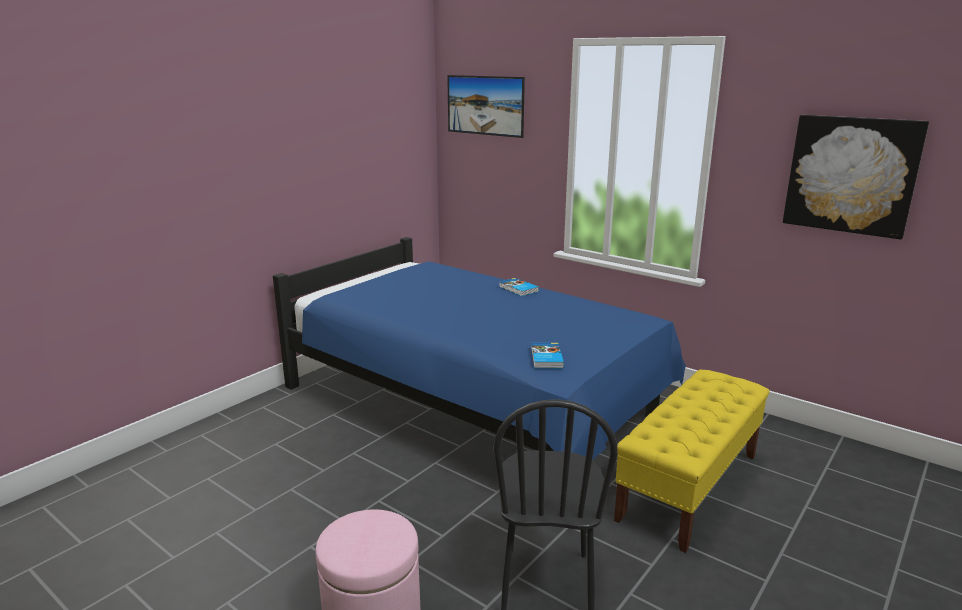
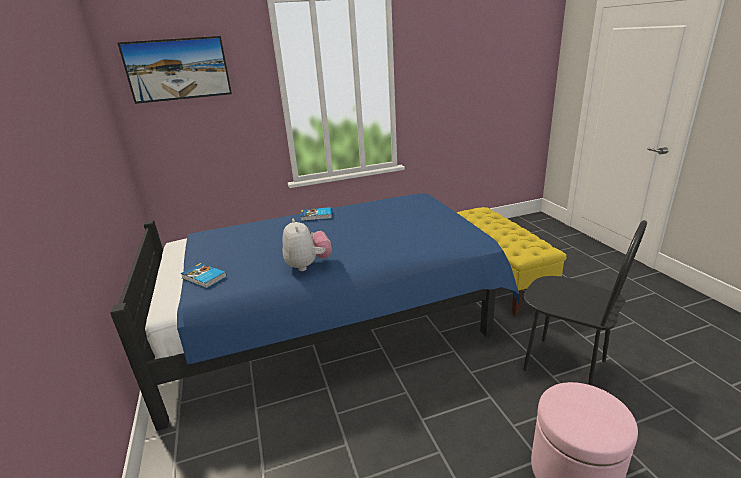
camera: 55 degrees left, 5 degrees up
book [531,343,564,368] -> book moved to [180,263,227,288]
picture [783,115,929,239] -> none
none -> plush toy [282,219,332,271]

